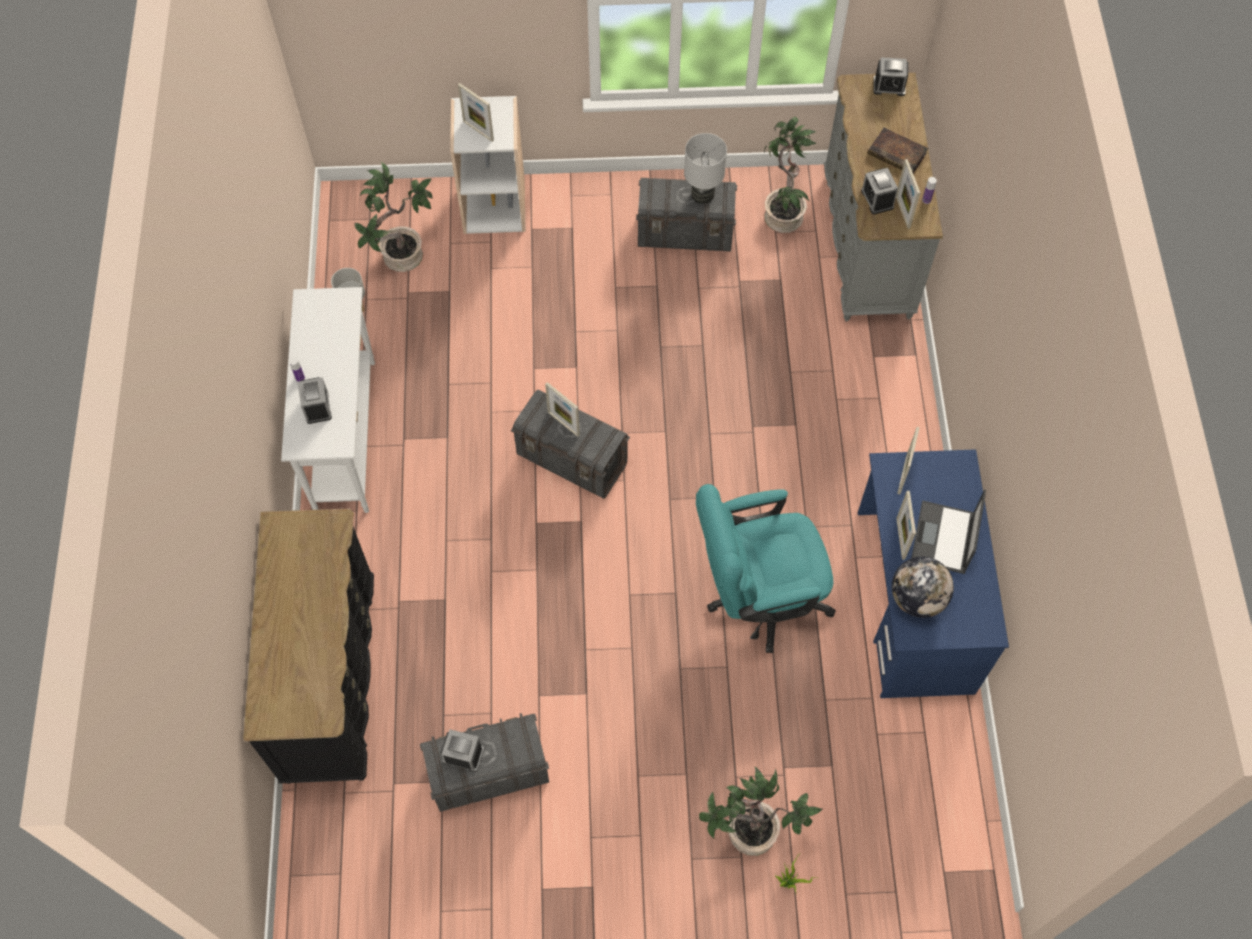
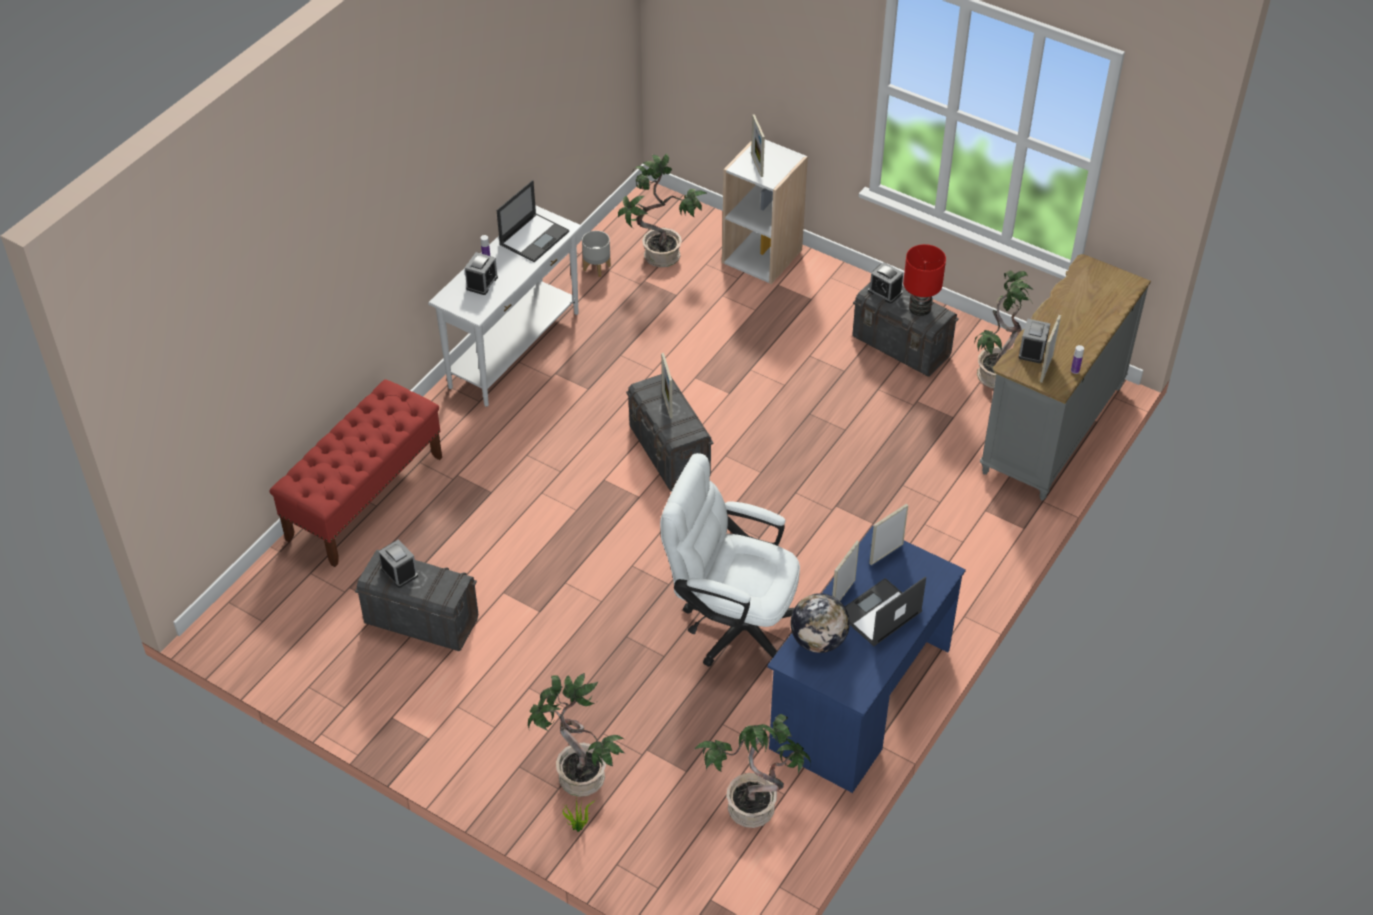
camera: 35 degrees right, 15 degrees down
black dresser [243,509,374,784] -> red bench [270,379,442,567]
grey table lamp [684,133,727,204] -> red table lamp [903,244,946,316]
turquoise office chair [696,484,836,653] -> white office chair [660,453,800,667]
book [868,128,928,173] -> none
alarm clock [873,57,908,96] -> alarm clock moved to [868,262,903,304]
none -> laptop [497,180,569,262]
none -> potted plant [694,714,811,828]

